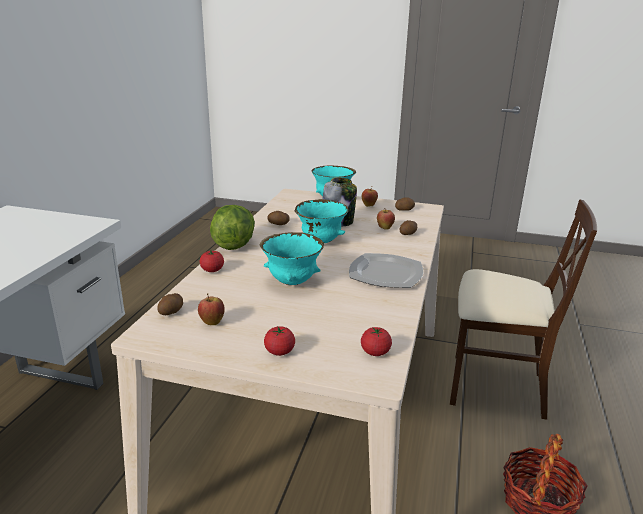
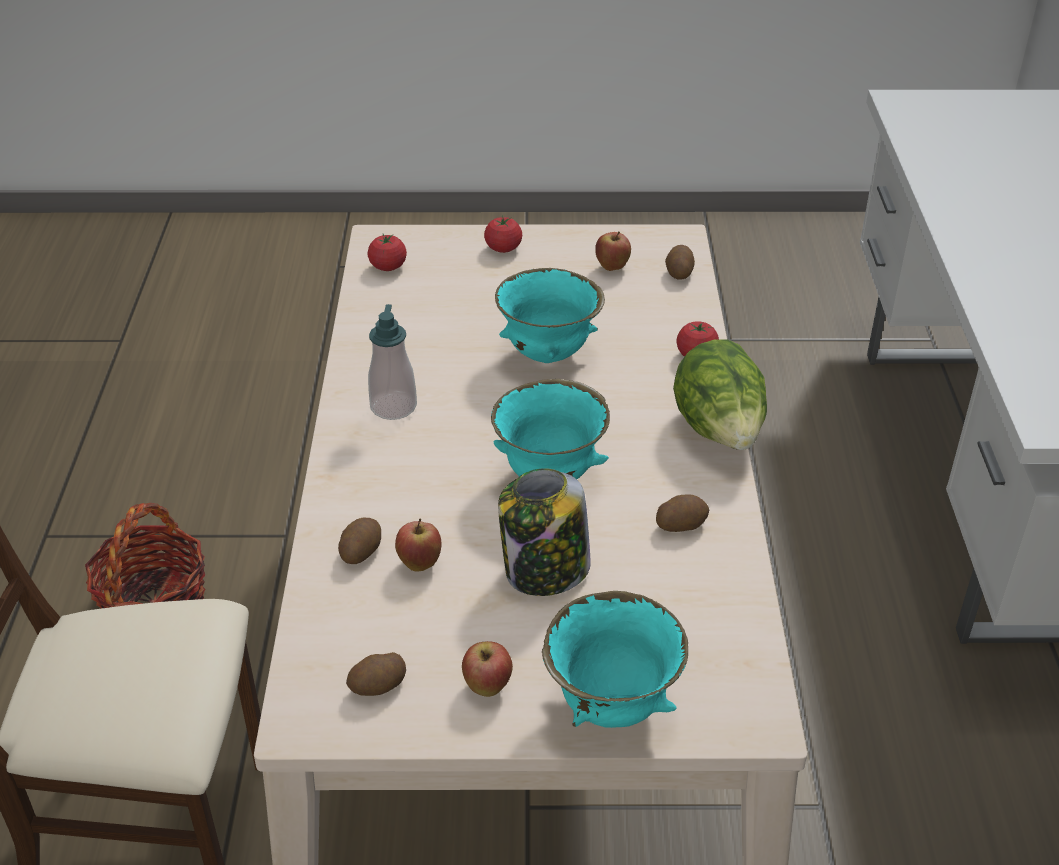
camera: 165 degrees right, 15 degrees up
plate [349,253,423,288] -> soap dispenser [368,304,417,420]

